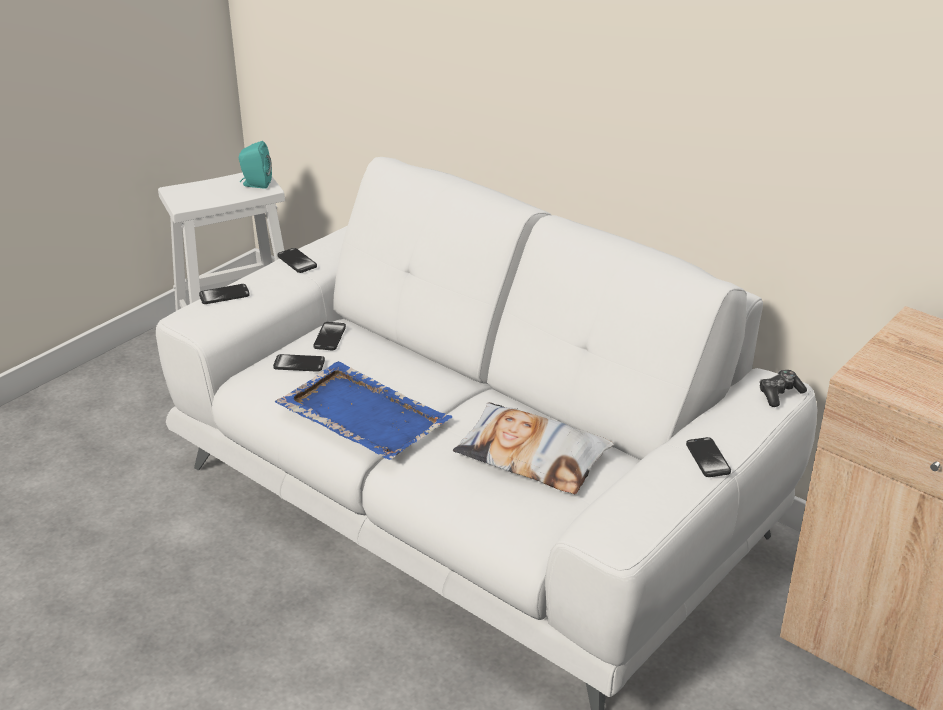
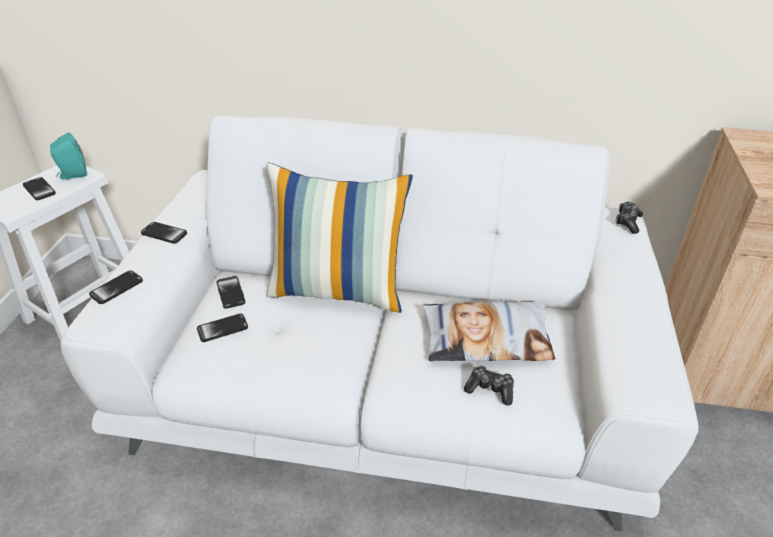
camera: 30 degrees left, 5 degrees up
blue tray [275,361,452,460] -> none
phone [686,437,731,477] -> phone moved to [23,177,56,200]
none -> pillow [266,163,413,313]
none -> game controller [464,366,514,406]

